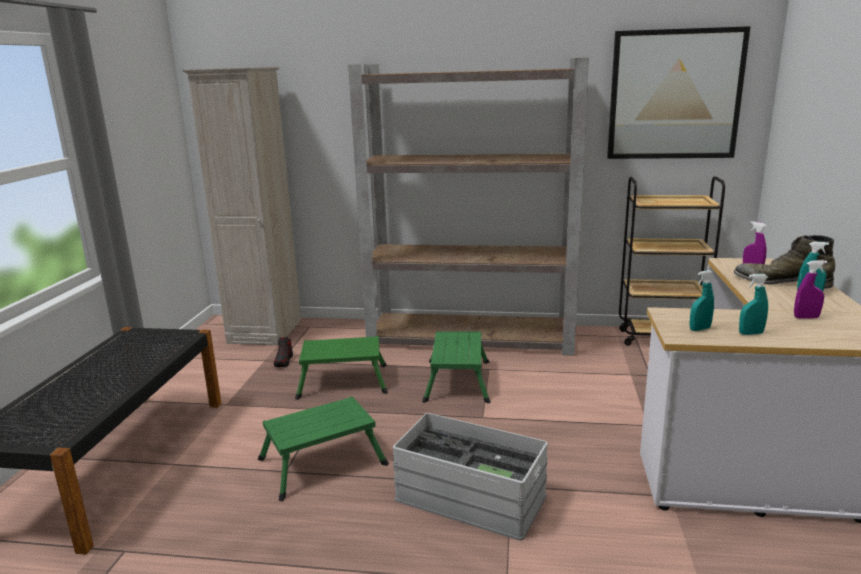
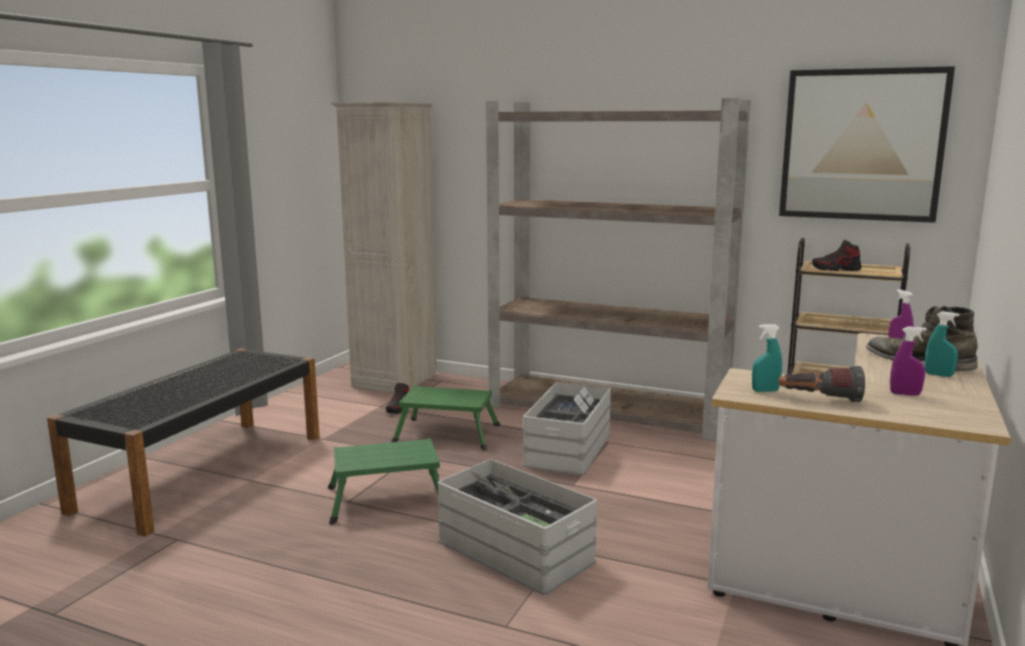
camera: 15 degrees right, 5 degrees down
green step ladder [422,332,491,404] -> grey storage box [522,382,611,475]
turquoise spray bottle [739,274,768,335] -> flashlight [778,366,865,402]
none -> shoe [812,240,862,271]

